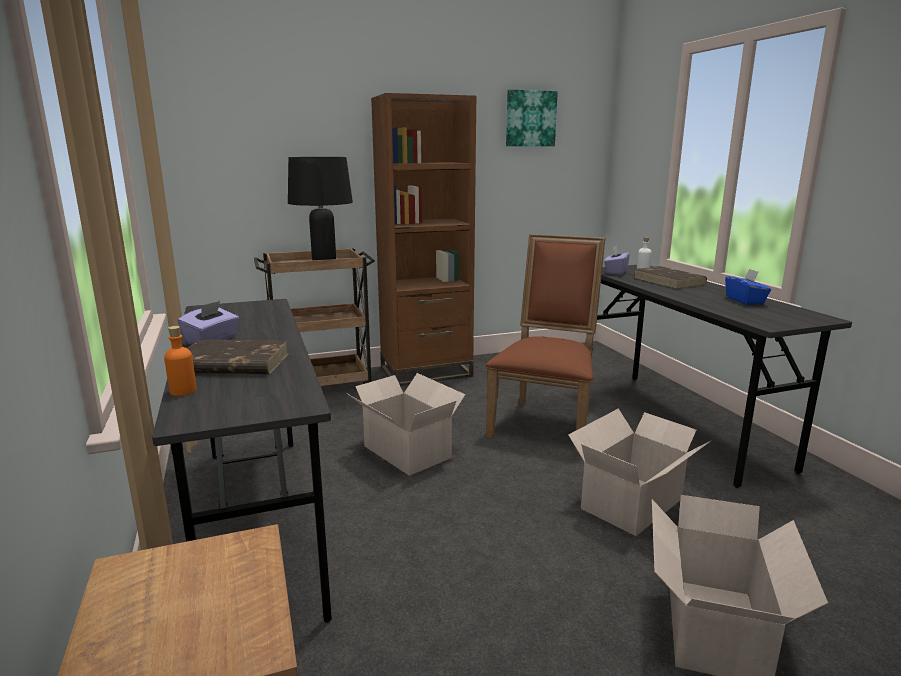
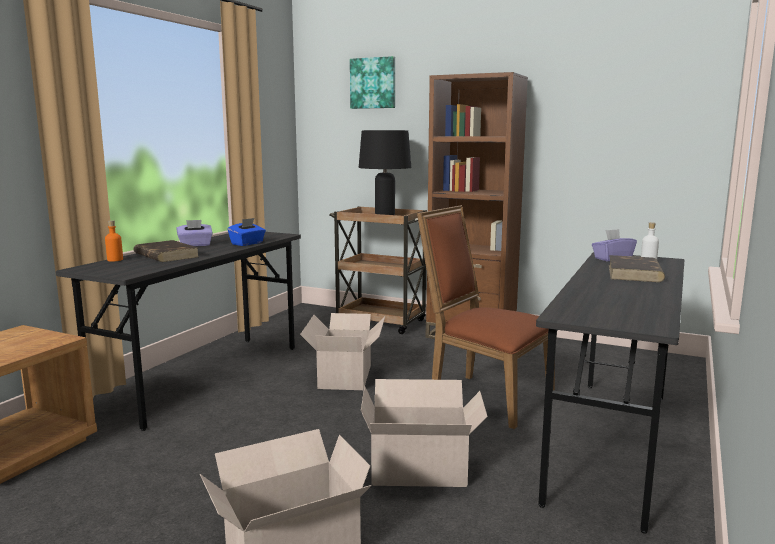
camera: 45 degrees right, 5 degrees down
brown chair [486,234,605,454] -> brown chair turned 120 degrees counterclockwise [417,205,555,429]
picture [506,89,558,146] -> picture moved to [350,56,395,109]
blue tissue box [725,268,771,305] -> blue tissue box moved to [227,218,266,246]

